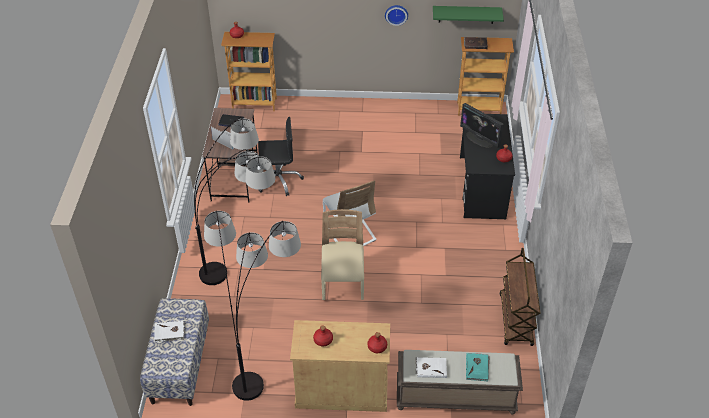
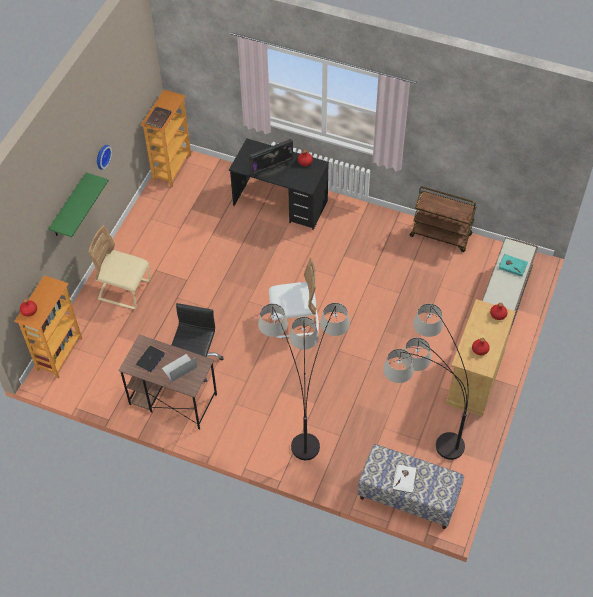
camera: 70 degrees left, 10 degrees up
beige chair [321,209,364,300] -> beige chair moved to [88,225,151,309]
white book [416,357,447,378] -> none
green shelf [433,6,504,24] -> green shelf moved to [49,173,109,237]

